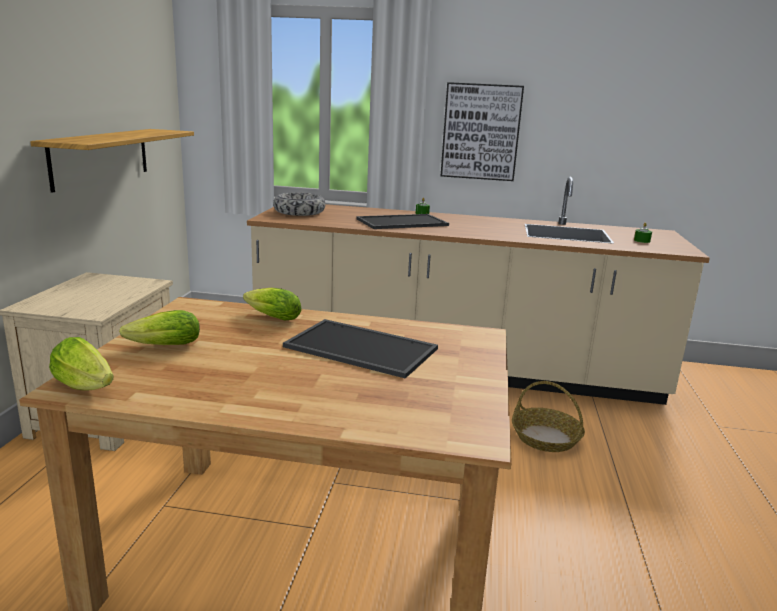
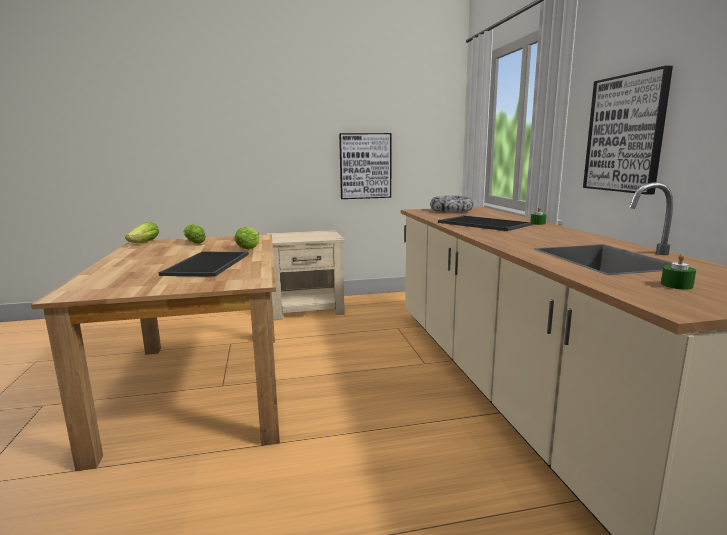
camera: 70 degrees right, 5 degrees down
shelf [30,129,194,193] -> picture [339,133,391,199]
basket [512,381,585,452] -> none

